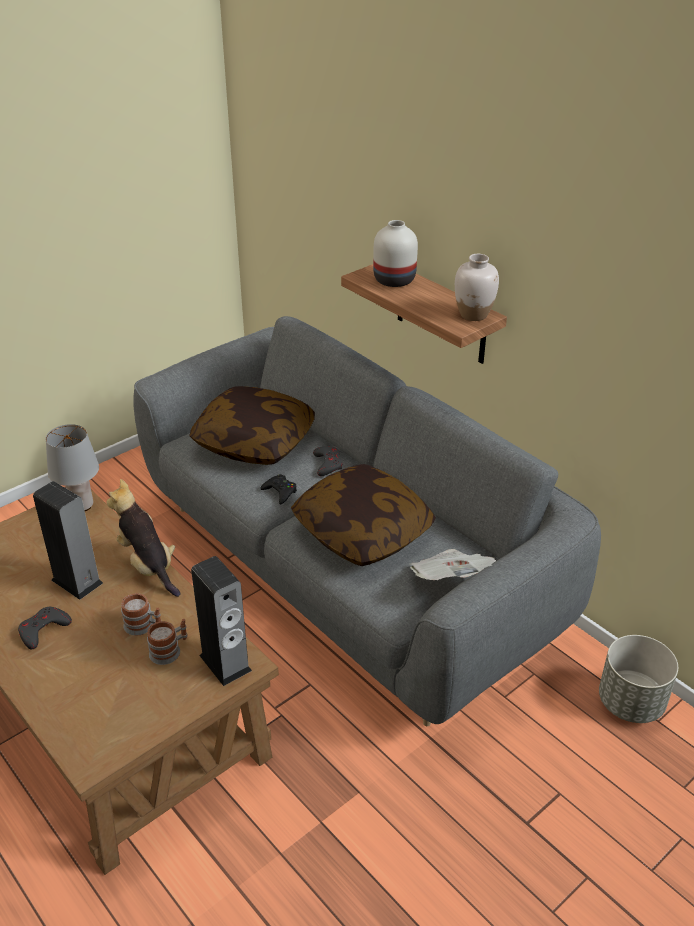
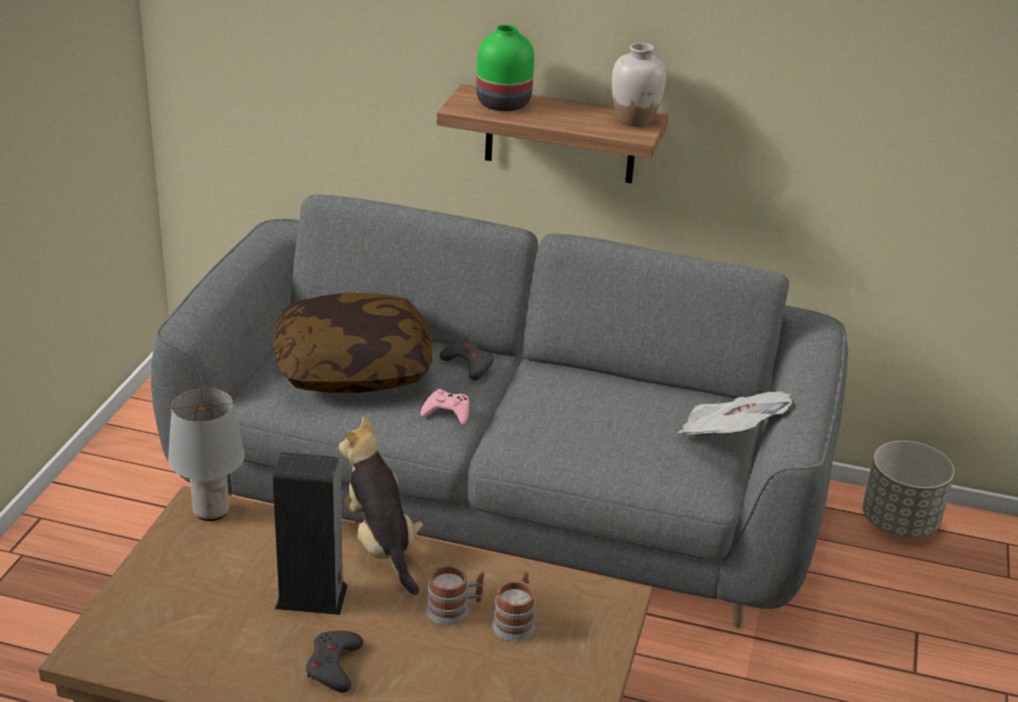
camera: 35 degrees left, 5 degrees down
plush toy [107,479,181,597] -> plush toy turned 45 degrees clockwise [339,416,423,595]
speaker [191,556,252,686] -> none
black game controller [260,474,297,504] -> pink game controller [421,389,469,425]
pillow [291,464,436,566] -> none
white vase [373,220,418,287] -> green vase [476,25,534,111]

